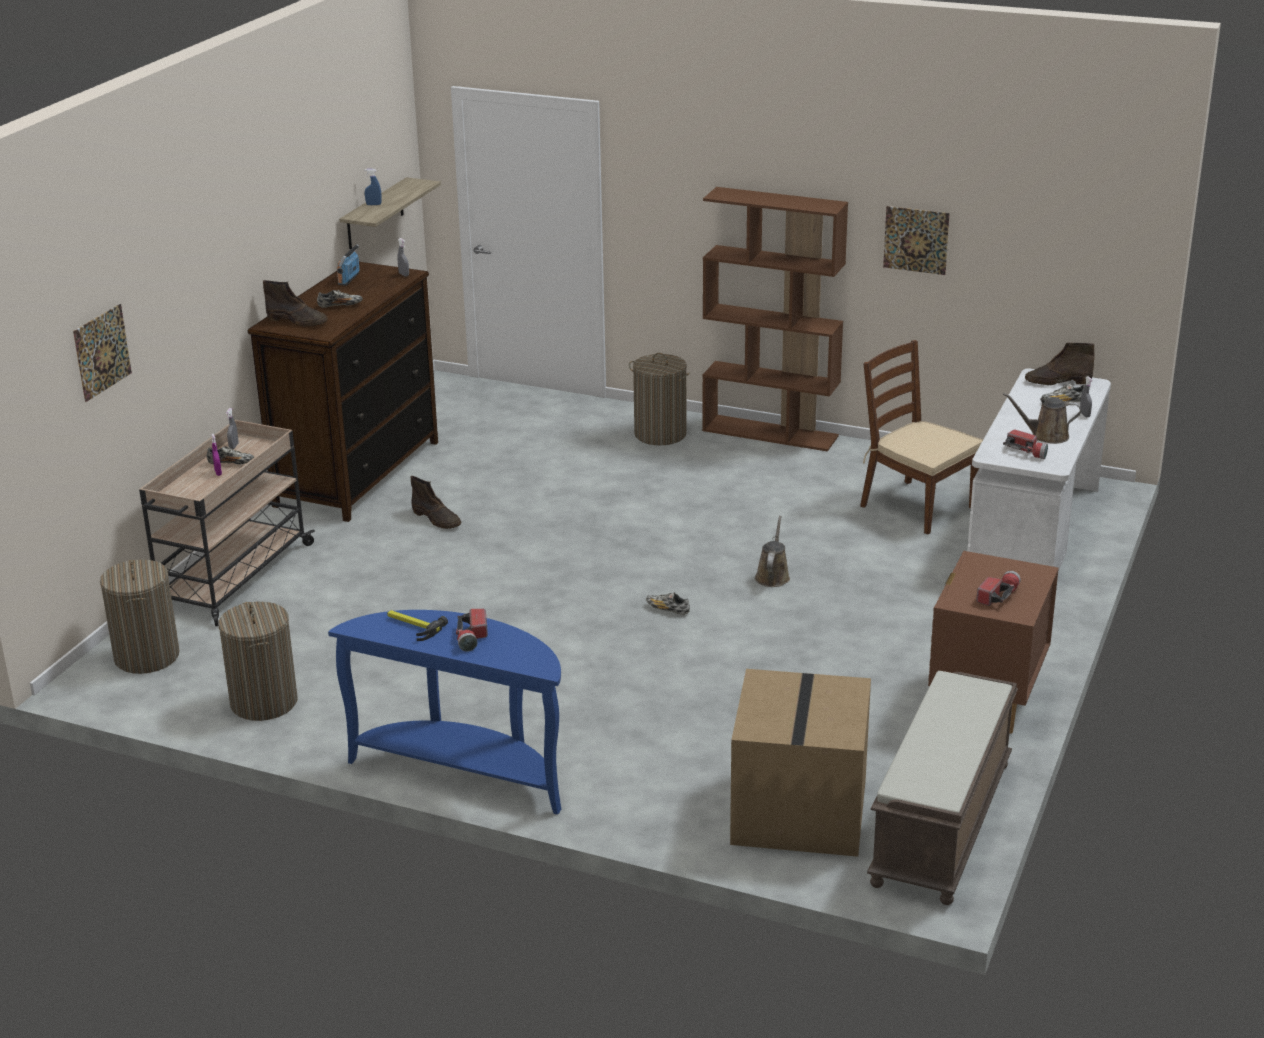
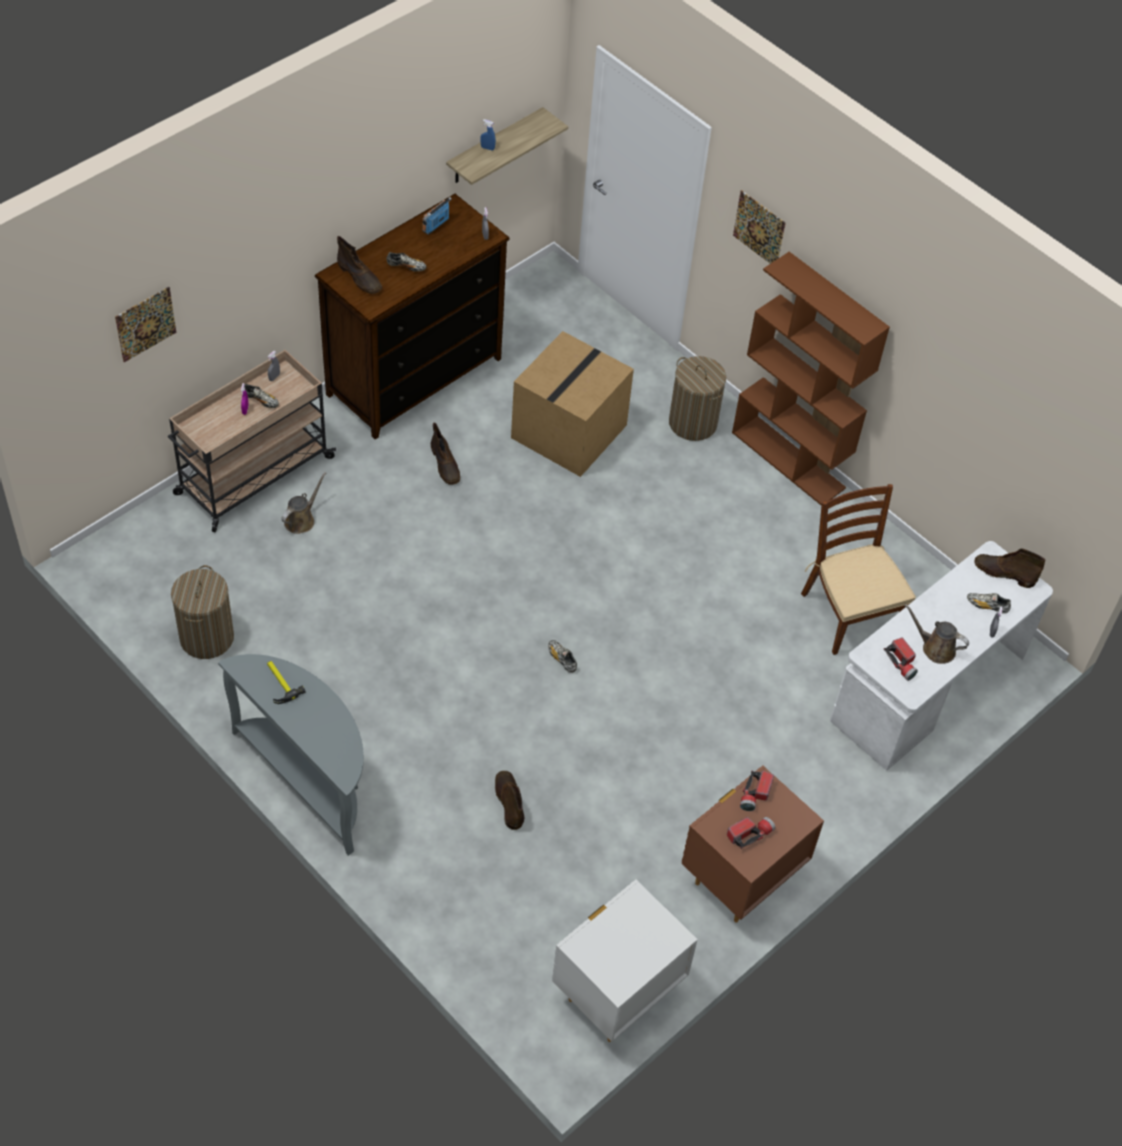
camera: 20 degrees right, 25 degrees up
laundry basket [100,560,179,674] -> none
blue console table [328,610,561,815] -> grey console table [218,654,364,856]
flashlight [456,609,488,652] -> flashlight moved to [740,771,774,811]
cardboard box [730,669,871,857] -> cardboard box moved to [511,331,634,477]
brown watering can [755,516,790,587] -> brown watering can moved to [281,472,326,534]
brown bench [867,671,1018,905] -> white nightstand [552,879,698,1042]
picture [883,206,950,275] -> picture moved to [733,190,786,264]
none -> brown boot [495,771,524,830]

